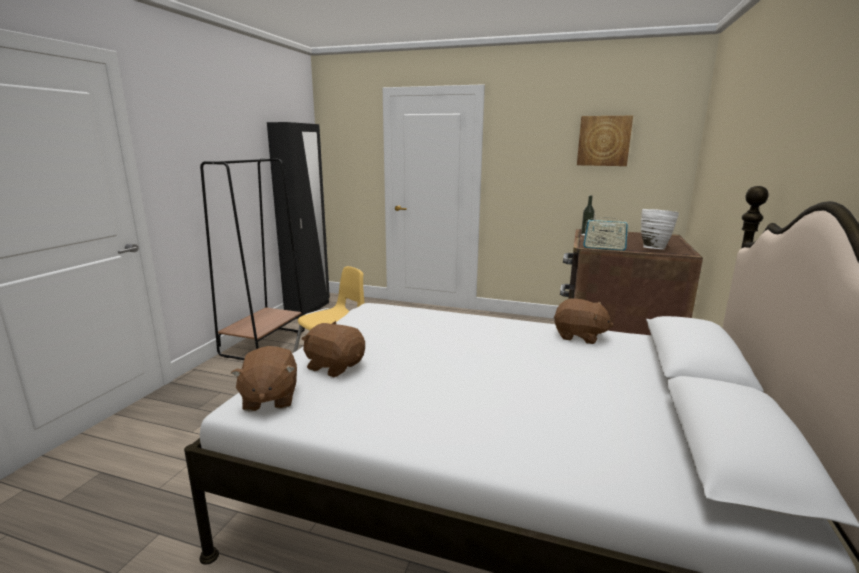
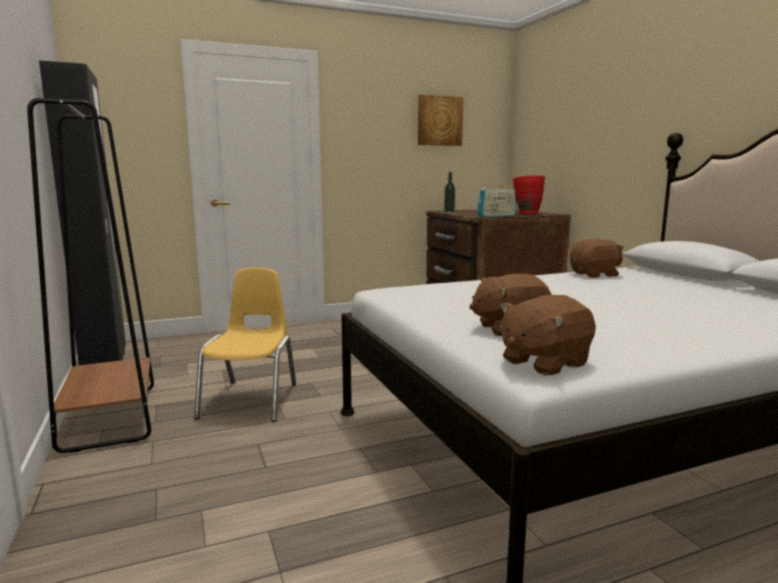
camera: 40 degrees left, 5 degrees down
brown plush toy [231,346,297,411] -> brown plush toy turned 105 degrees clockwise [500,295,596,376]
white vase [641,209,679,250] -> red vase [513,175,545,214]

